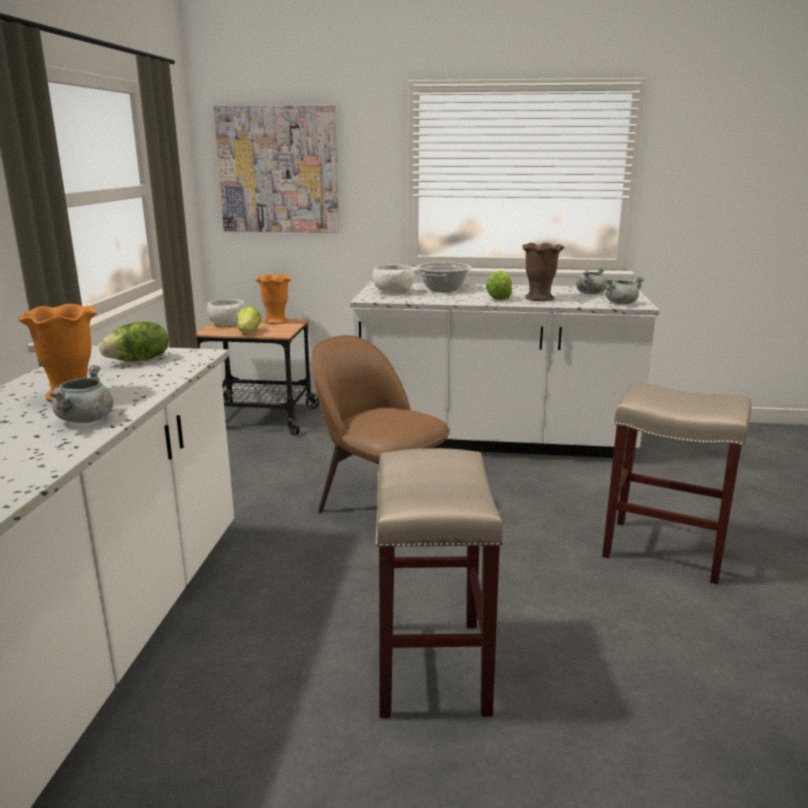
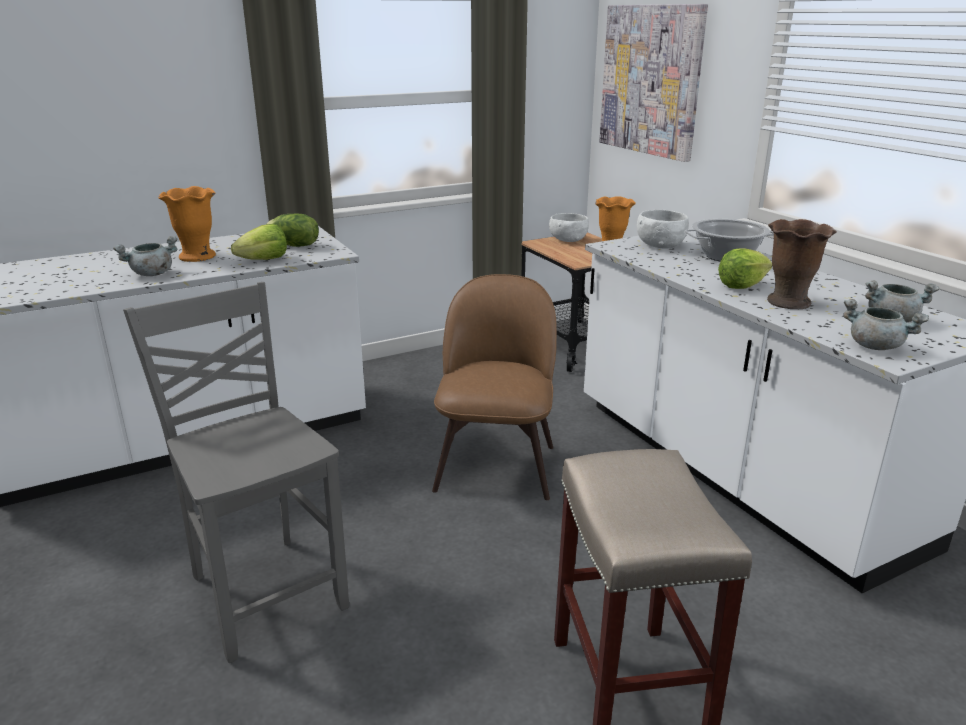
camera: 55 degrees right, 5 degrees up
lettuce [237,306,262,333] -> lettuce moved to [231,224,287,260]
beige stool [376,448,504,718] -> grey chair [123,282,349,663]

